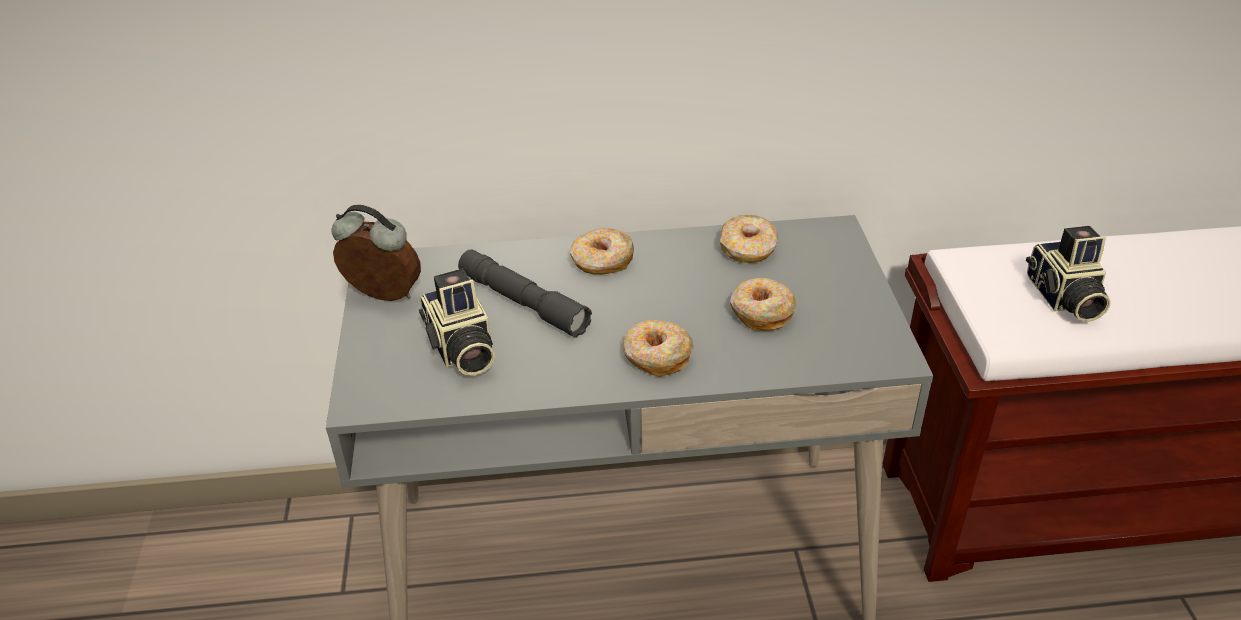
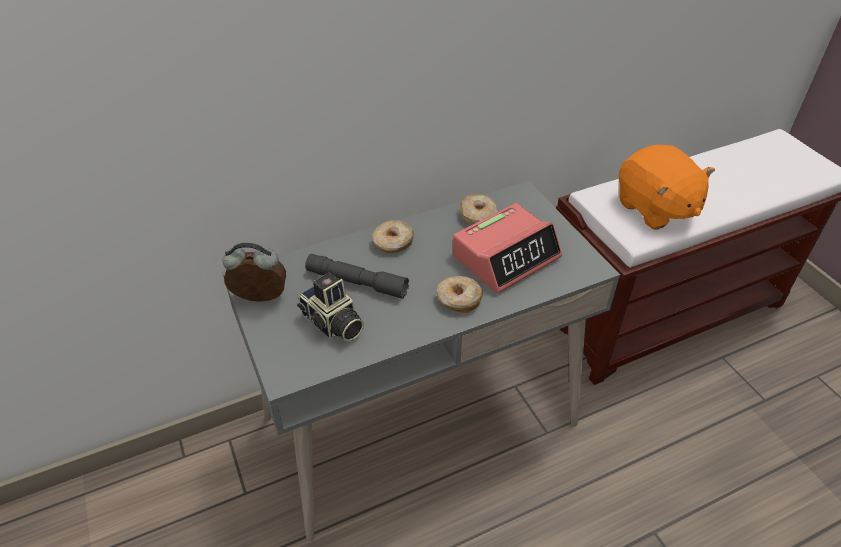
camera: 20 degrees left, 5 degrees up
donut [730,278,796,331] -> alarm clock [452,203,562,293]
camera [1026,226,1111,322] -> orange plush toy [619,145,715,230]

